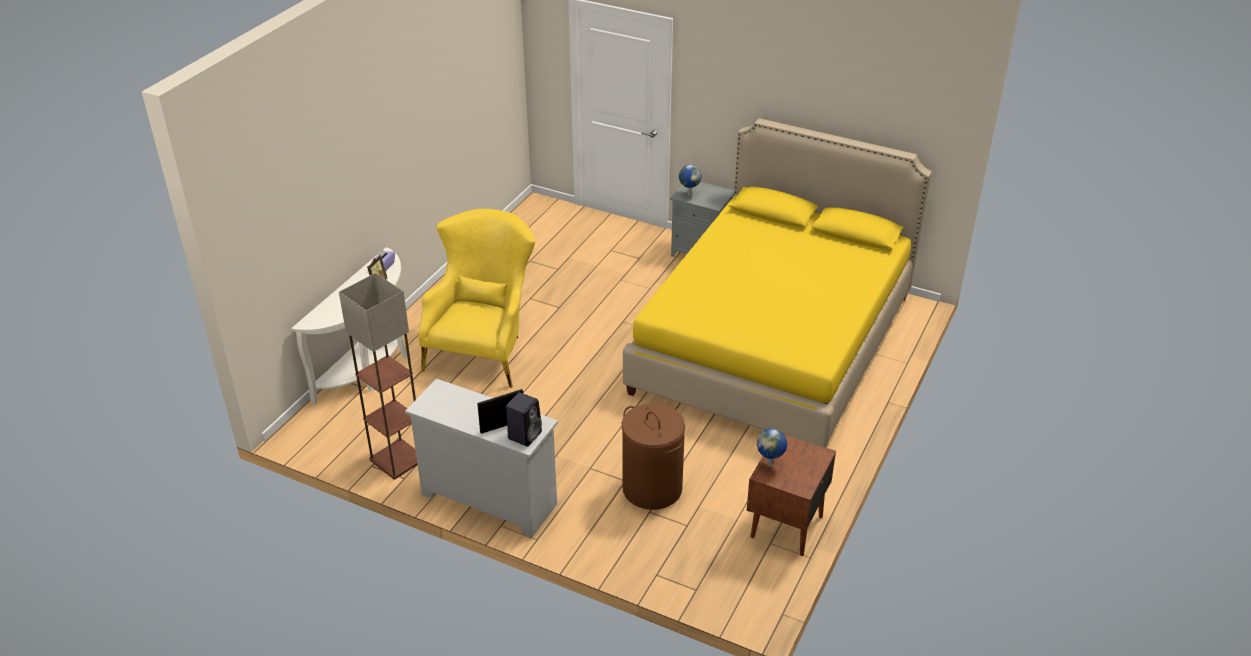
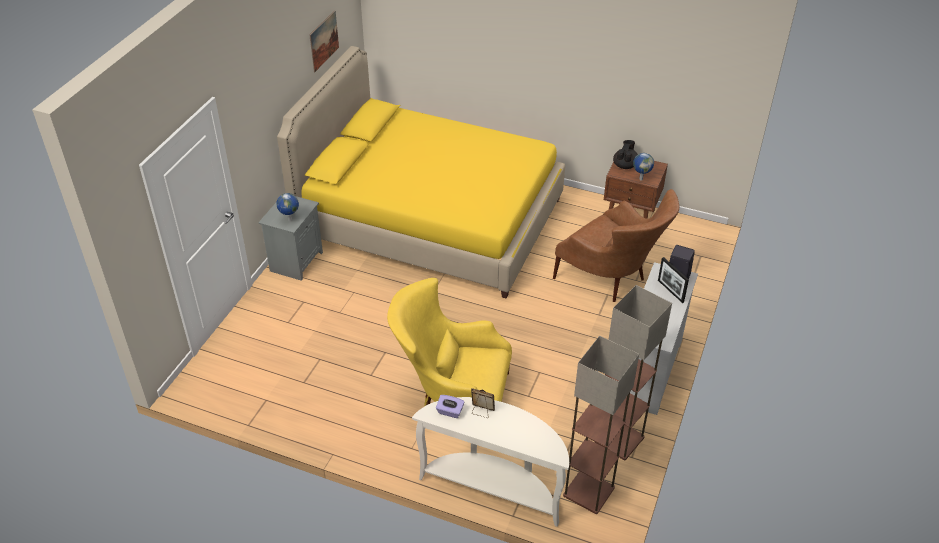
camera: 95 degrees left, 5 degrees up
brown laundry basket [622,403,685,510] -> brown armchair [553,189,679,302]
none -> picture [310,11,339,72]
none -> floor lamp [563,336,639,514]
none -> black teapot [613,140,638,169]

